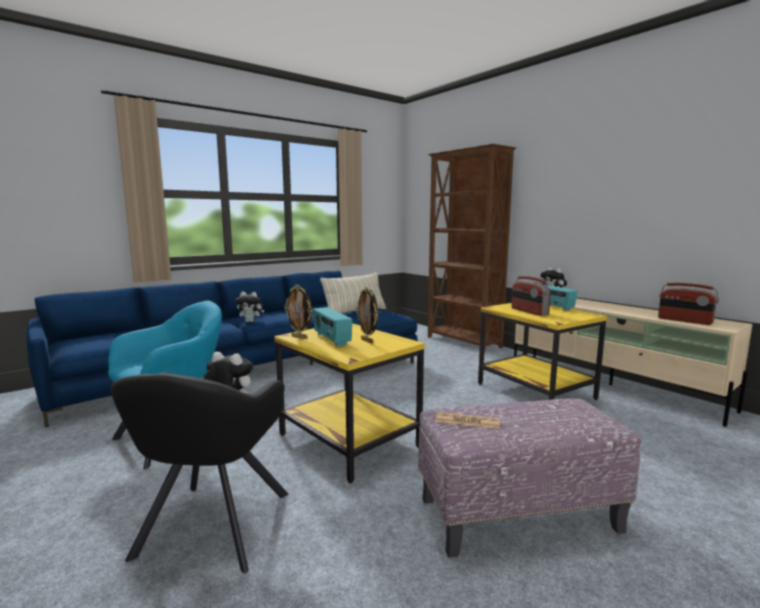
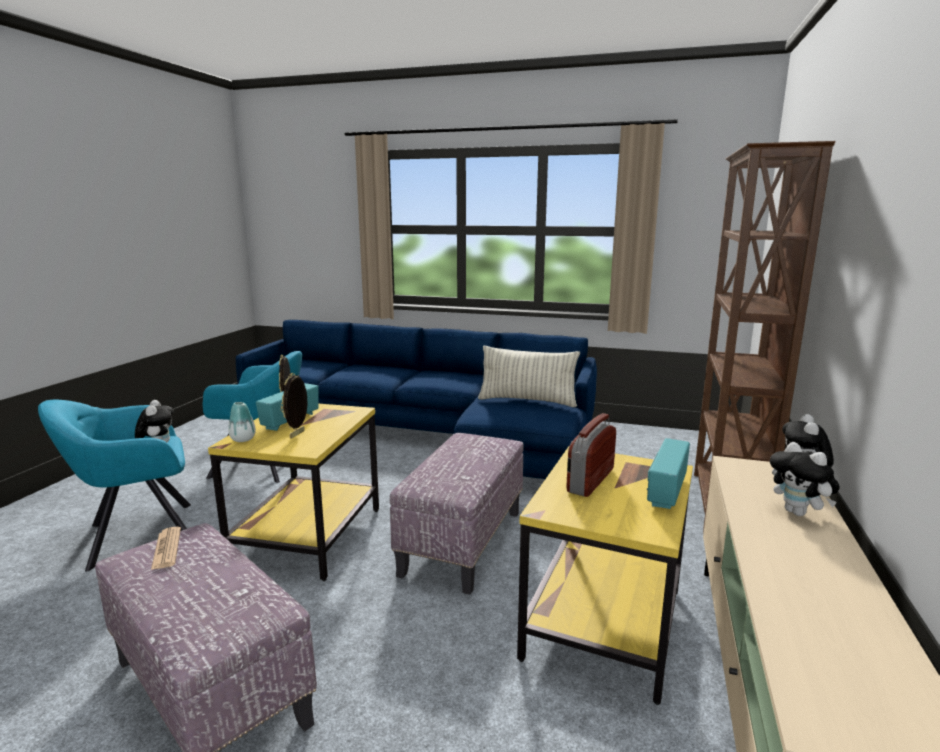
camera: 55 degrees right, 5 degrees up
black armchair [110,372,288,573] -> turquoise armchair [38,400,191,572]
plush toy [235,292,264,322] -> plush toy moved to [770,442,840,516]
radio [658,283,719,325] -> none
none -> vase [228,402,256,442]
none -> ottoman [390,433,524,595]

